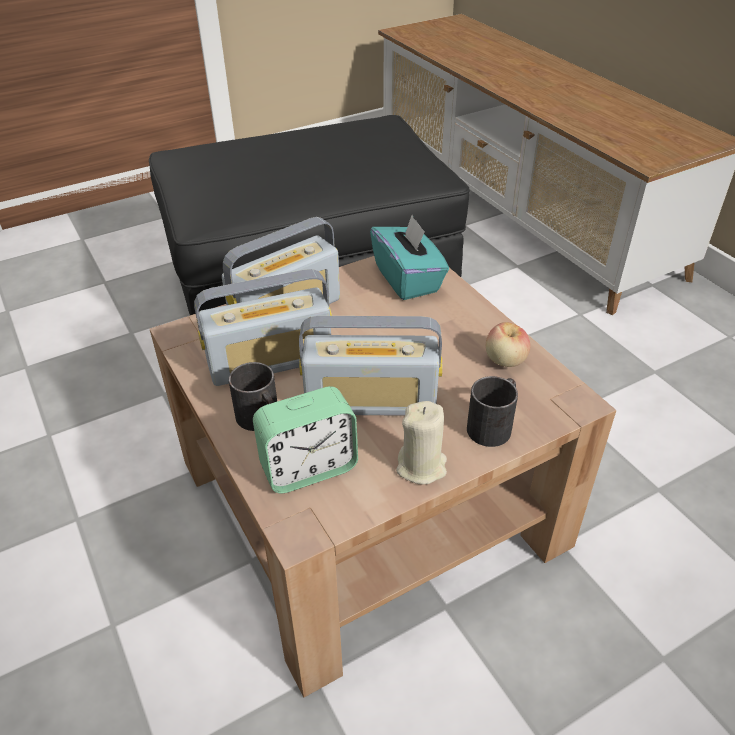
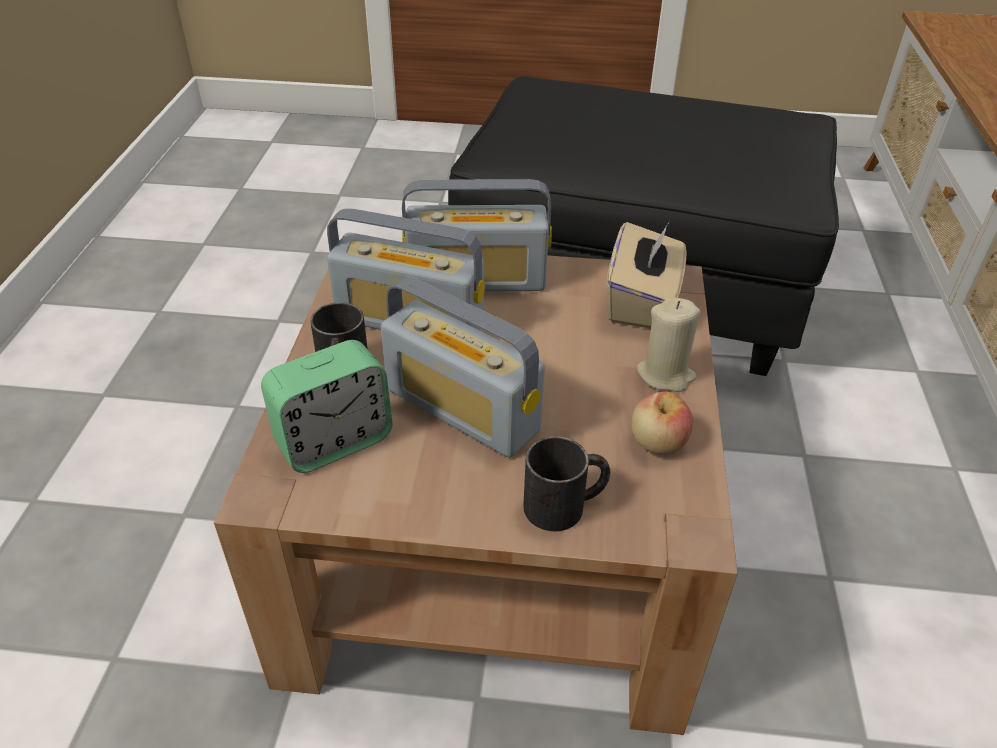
camera: 35 degrees right, 0 degrees up
alarm clock [253,386,358,493] -> alarm clock turned 45 degrees counterclockwise [261,340,393,473]
turquoise tissue box [370,215,449,300] -> beige tissue box [606,222,687,329]
beige candle [396,401,447,484] -> beige candle moved to [637,297,700,392]

